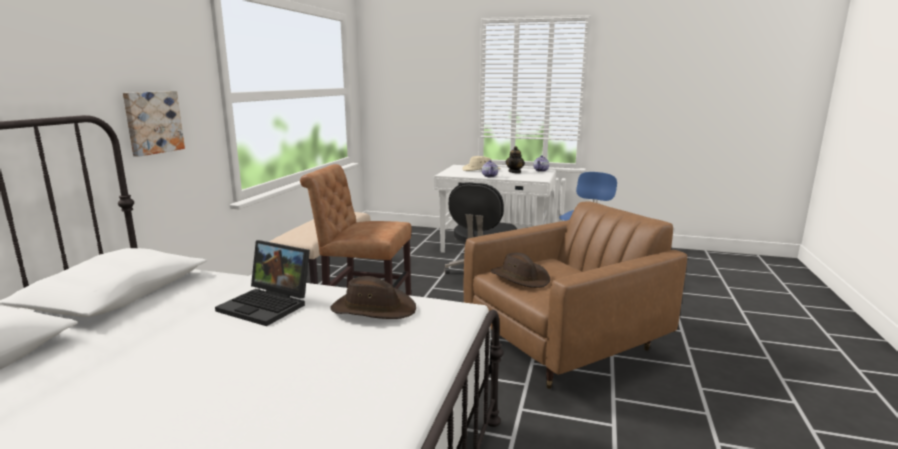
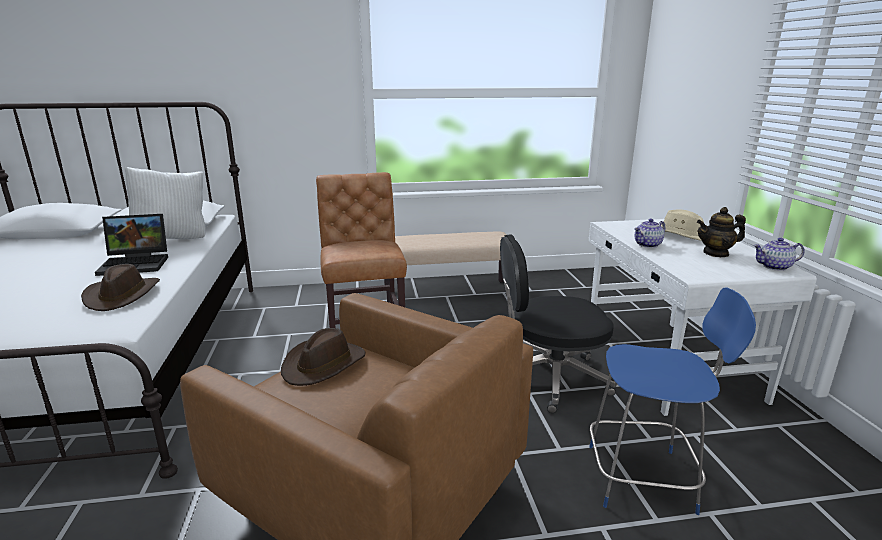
camera: 65 degrees right, 5 degrees up
picture [123,91,185,157] -> none
laptop [215,240,310,326] -> laptop turned 105 degrees counterclockwise [95,214,168,276]
none -> white pillow [125,166,205,239]

